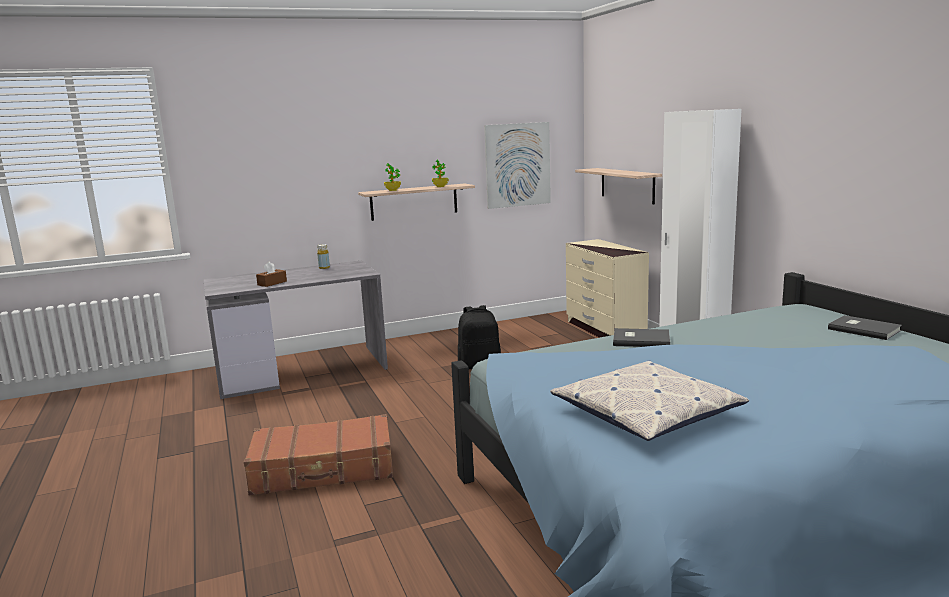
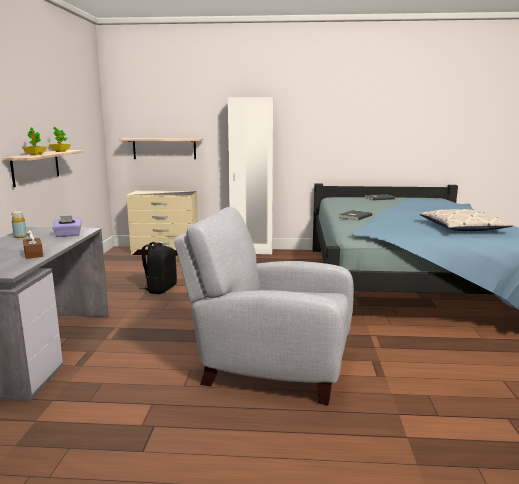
camera: 65 degrees left, 0 degrees up
brown suitcase [244,414,393,496] -> grey armchair [174,207,354,405]
picture [484,122,551,209] -> none
none -> purple tissue box [53,216,82,237]

